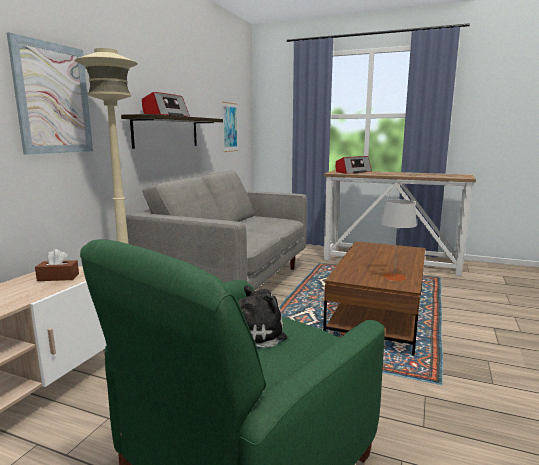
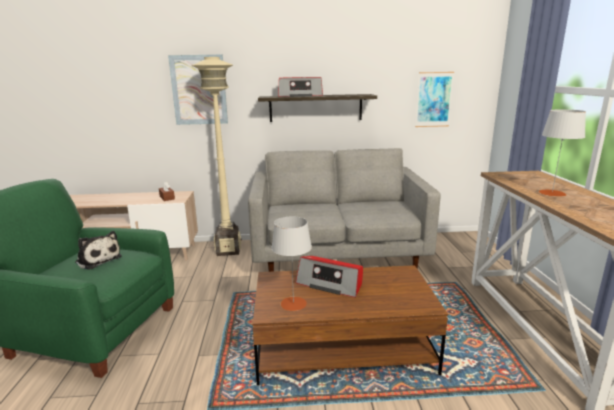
camera: 65 degrees right, 5 degrees up
radio [336,156,372,174] -> radio moved to [296,256,363,298]
none -> grey table lamp [539,109,586,197]

